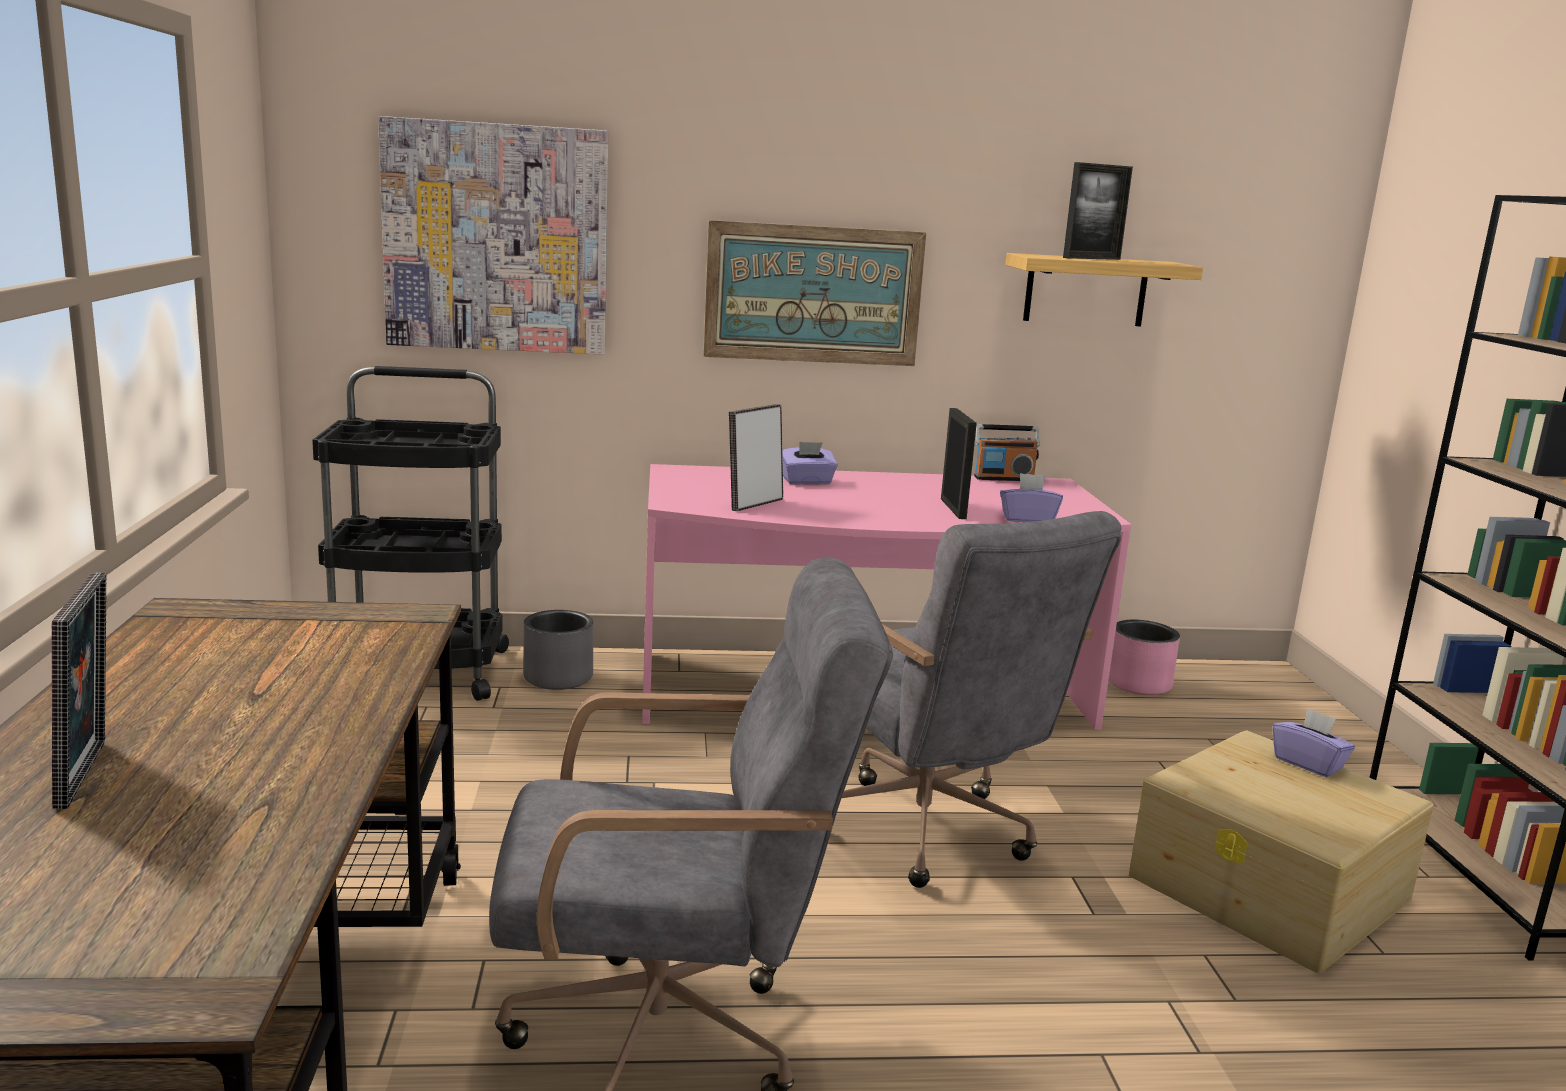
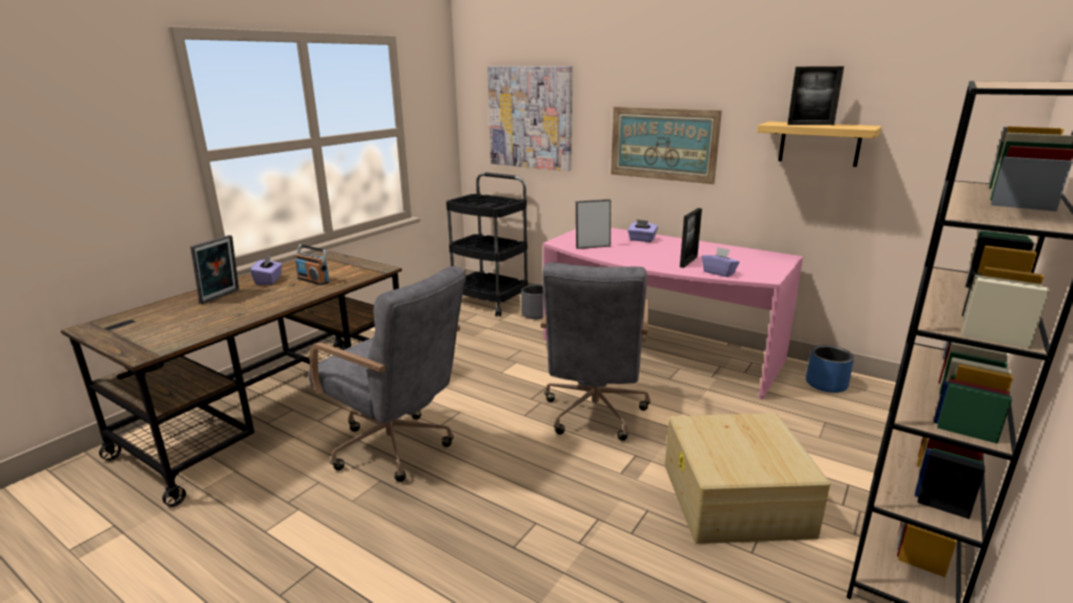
camera: 40 degrees right, 5 degrees up
radio [974,424,1039,481] -> radio moved to [295,244,329,285]
pink planter [1108,620,1180,695] -> blue planter [806,345,854,393]
purple tissue box [1272,708,1355,778] -> purple tissue box moved to [250,254,282,285]

